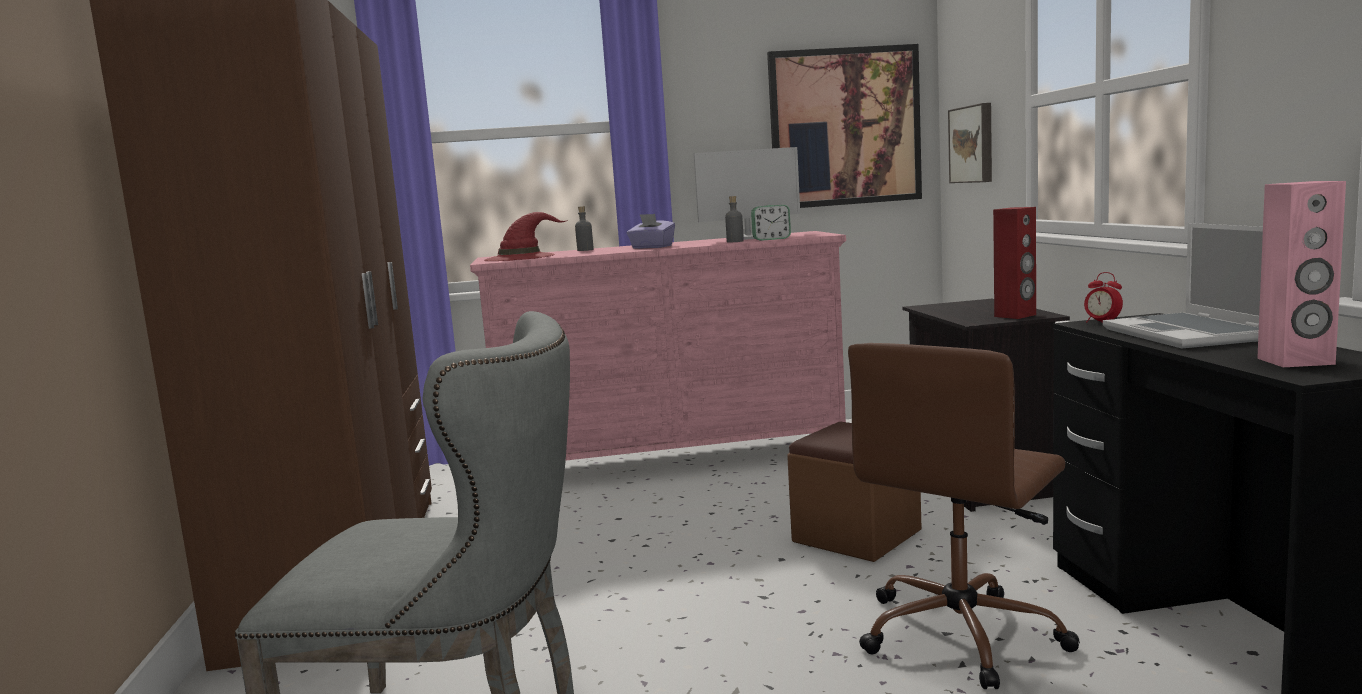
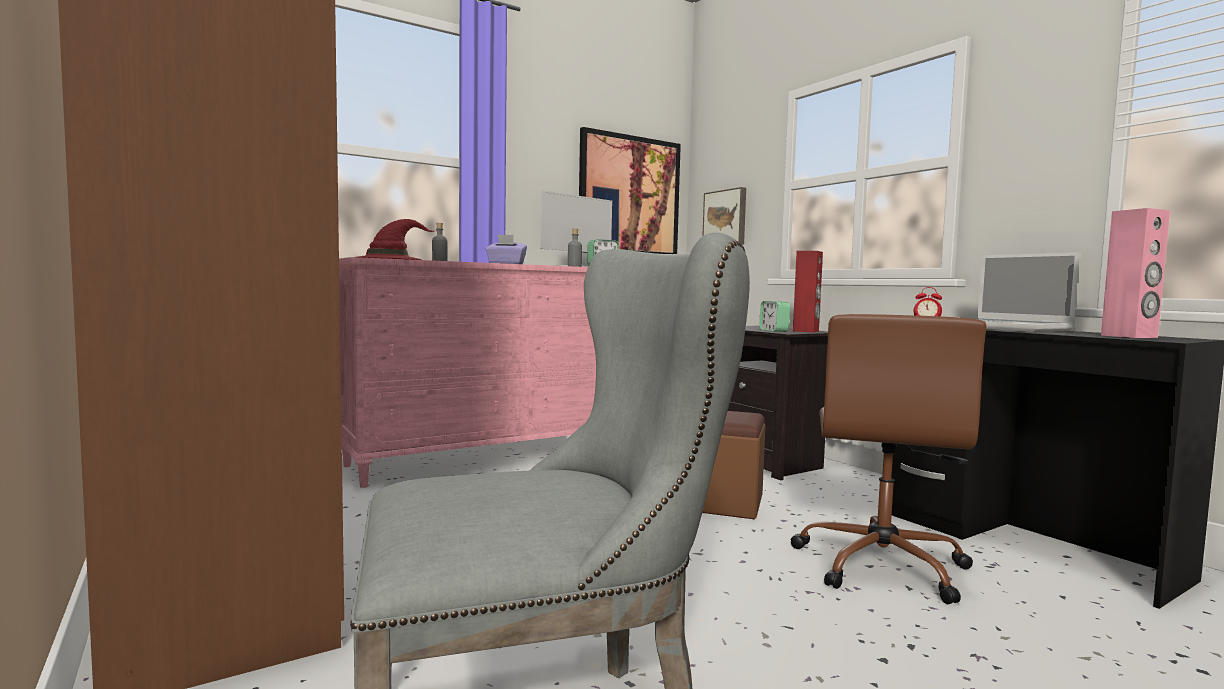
camera: 25 degrees left, 5 degrees down
none -> alarm clock [759,301,790,332]

